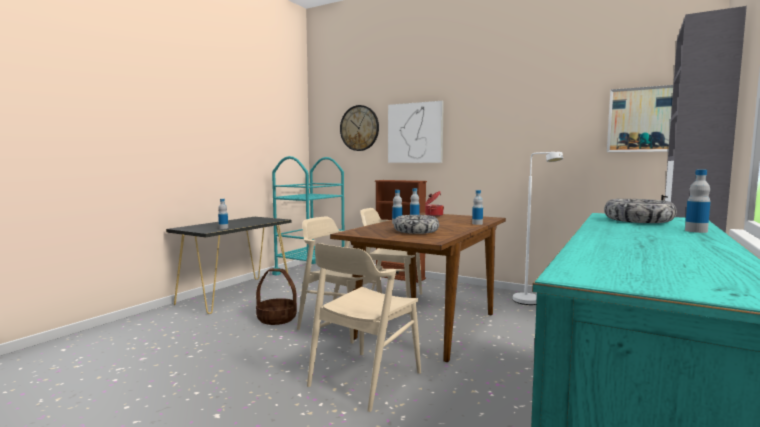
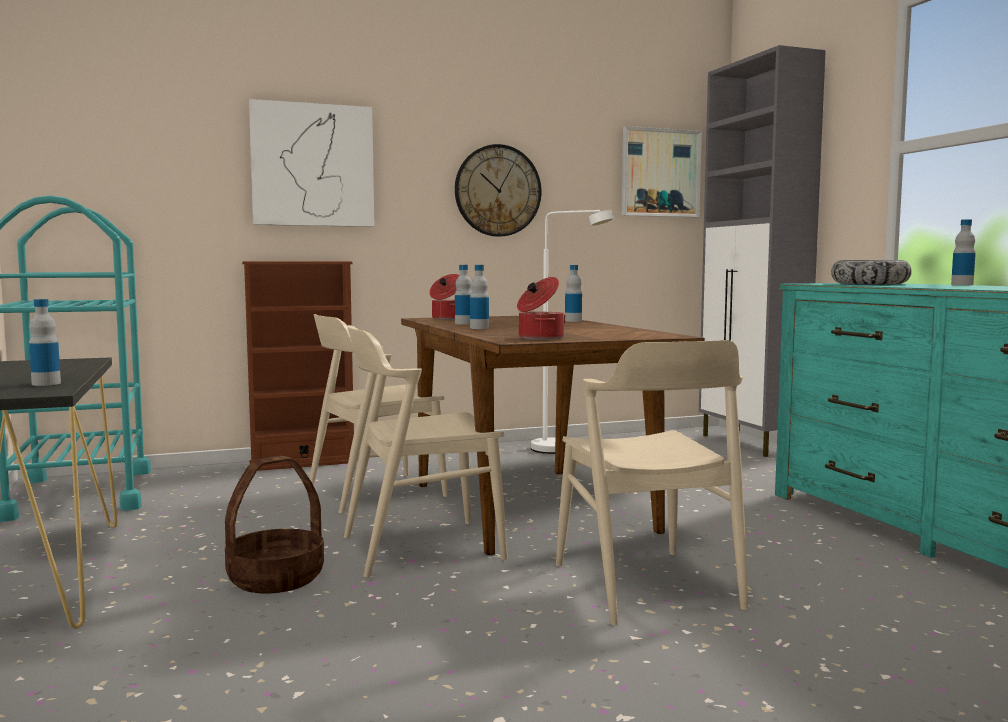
camera: 50 degrees left, 0 degrees up
wall clock [340,105,379,151] -> wall clock moved to [455,144,541,237]
bowl [393,215,439,234] -> none
none -> cooking pot [517,277,566,340]

